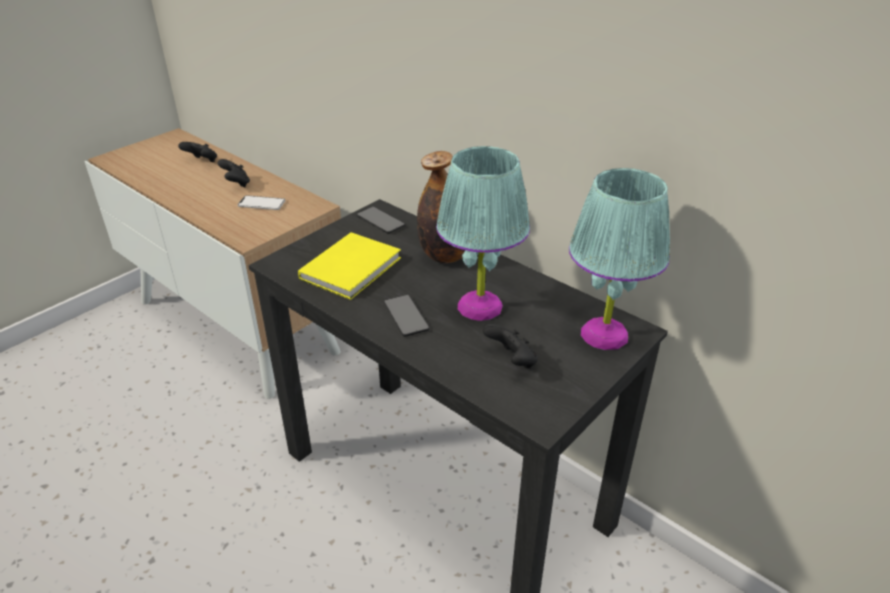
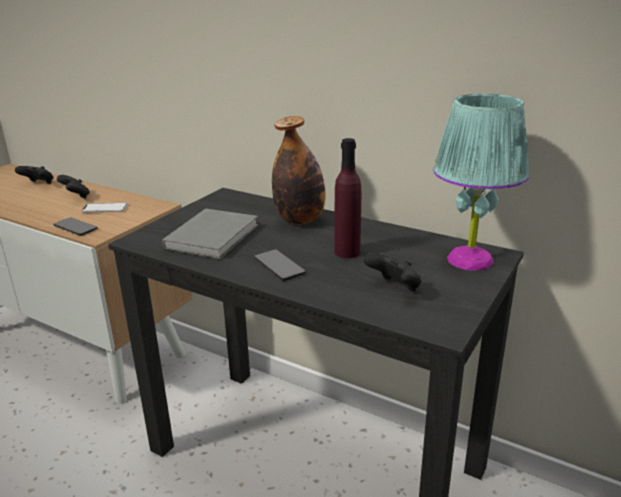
camera: 10 degrees left, 10 degrees down
yellow book [298,232,401,300] -> grey book [162,209,258,259]
phone [357,207,405,234] -> phone moved to [54,217,98,236]
turquoise table lamp [436,146,530,321] -> purple bottle [334,138,361,258]

